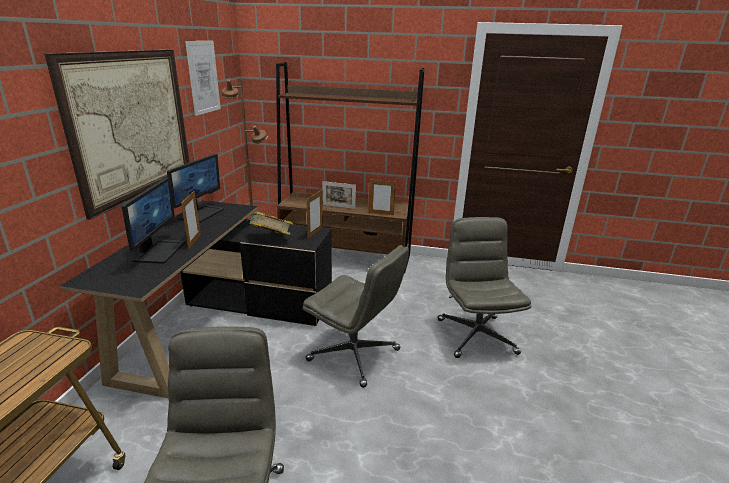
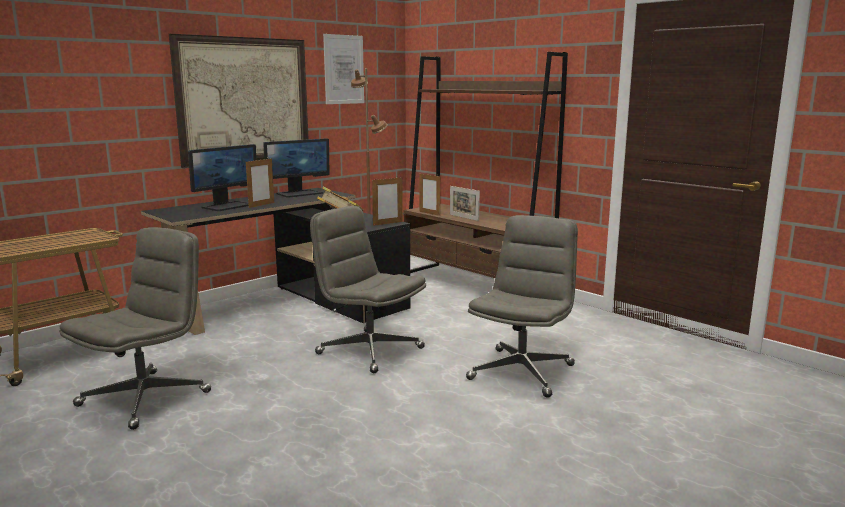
camera: 35 degrees right, 10 degrees down
grey office chair [303,245,409,388] -> grey office chair turned 150 degrees clockwise [310,206,426,373]
picture frame [368,180,396,215] -> picture frame moved to [419,174,440,216]

